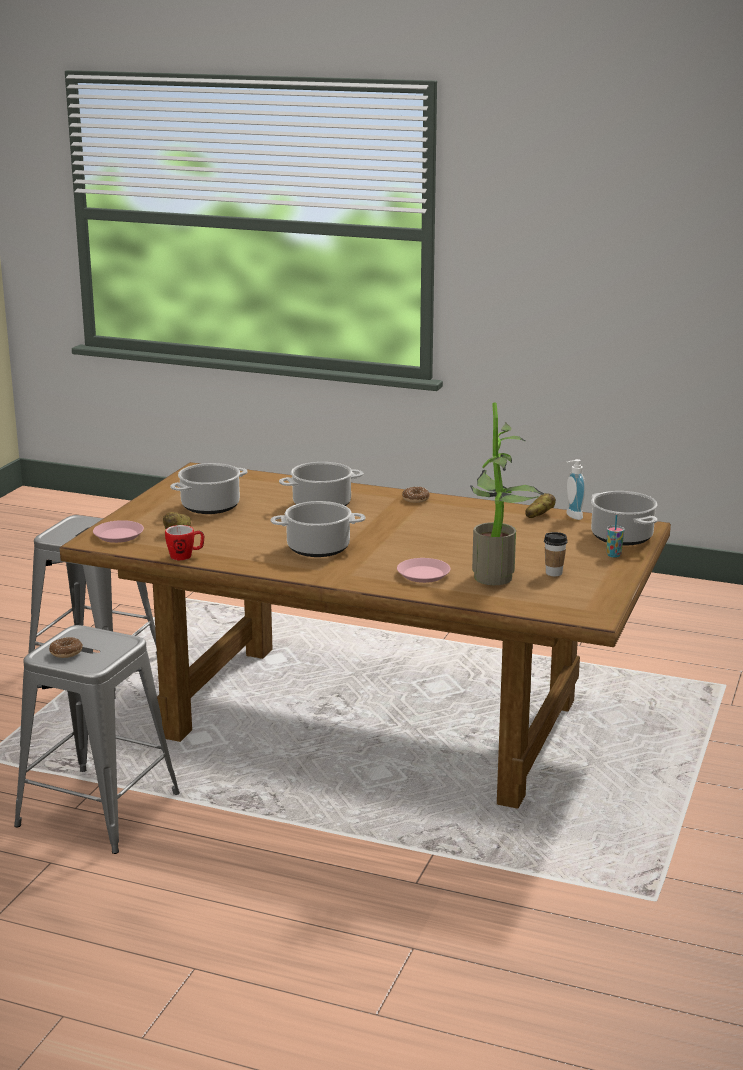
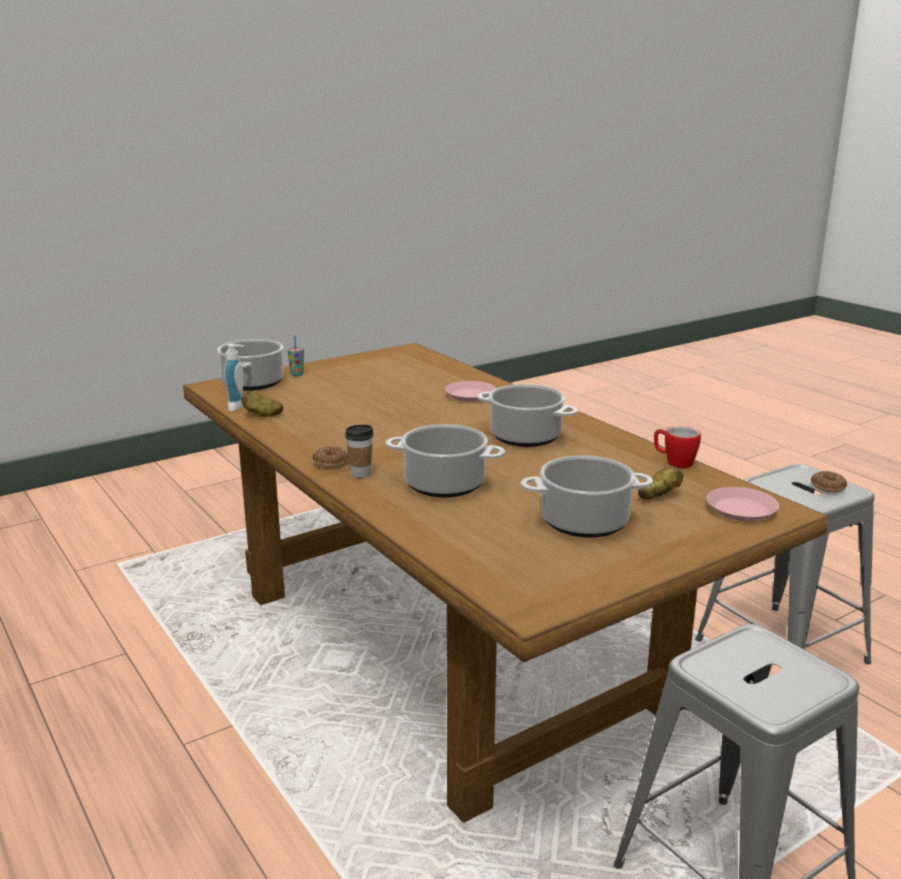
camera: 145 degrees left, 0 degrees up
potted plant [470,402,544,585] -> none
cup [544,532,567,576] -> cup moved to [345,425,374,478]

